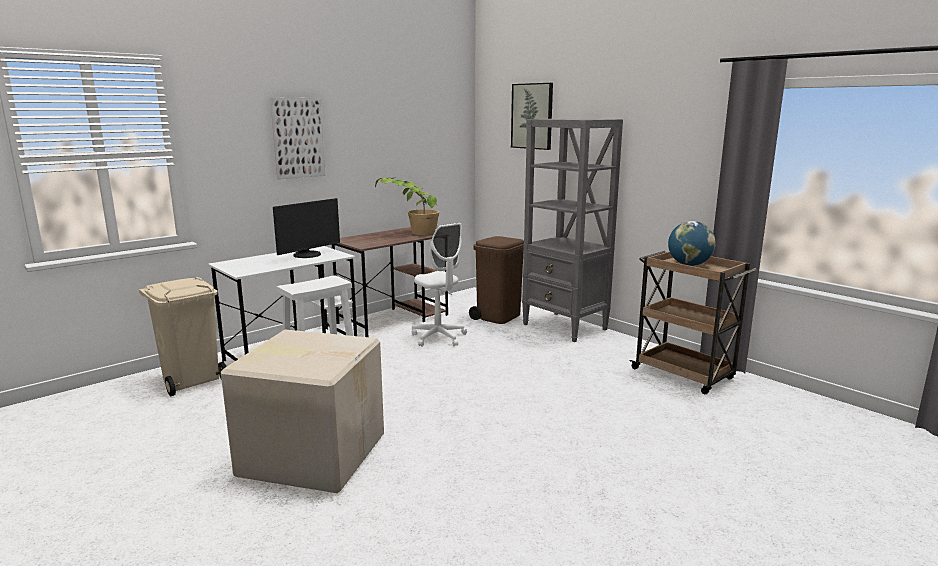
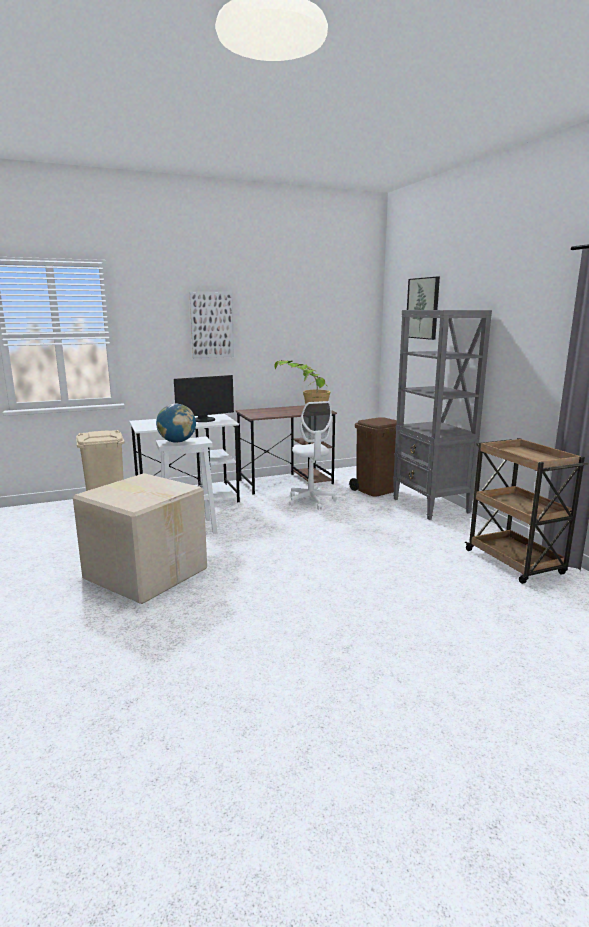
camera: 20 degrees right, 0 degrees up
globe [668,221,716,266] -> globe moved to [156,404,196,443]

